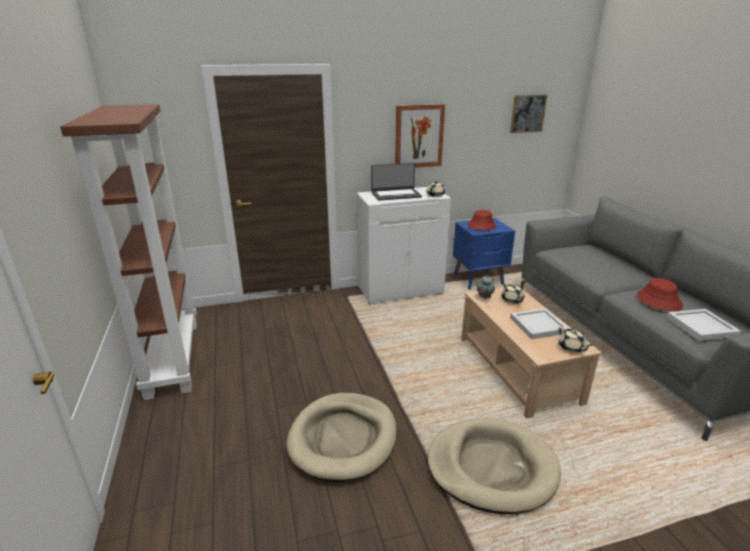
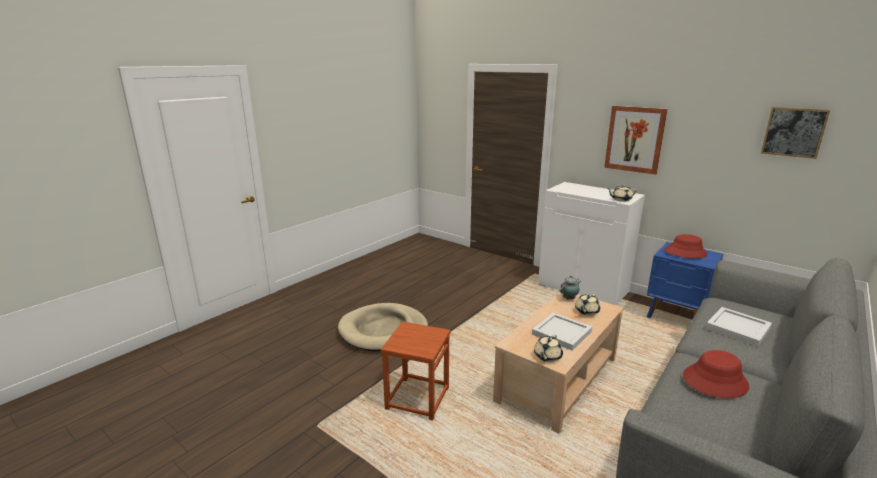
camera: 55 degrees right, 5 degrees down
brown bookcase [60,104,197,400] -> none
laptop [371,163,422,201] -> none
beige dog bed [427,418,561,514] -> brown stool [381,321,451,421]
white tray [667,309,741,341] -> white tray moved to [706,307,772,347]

